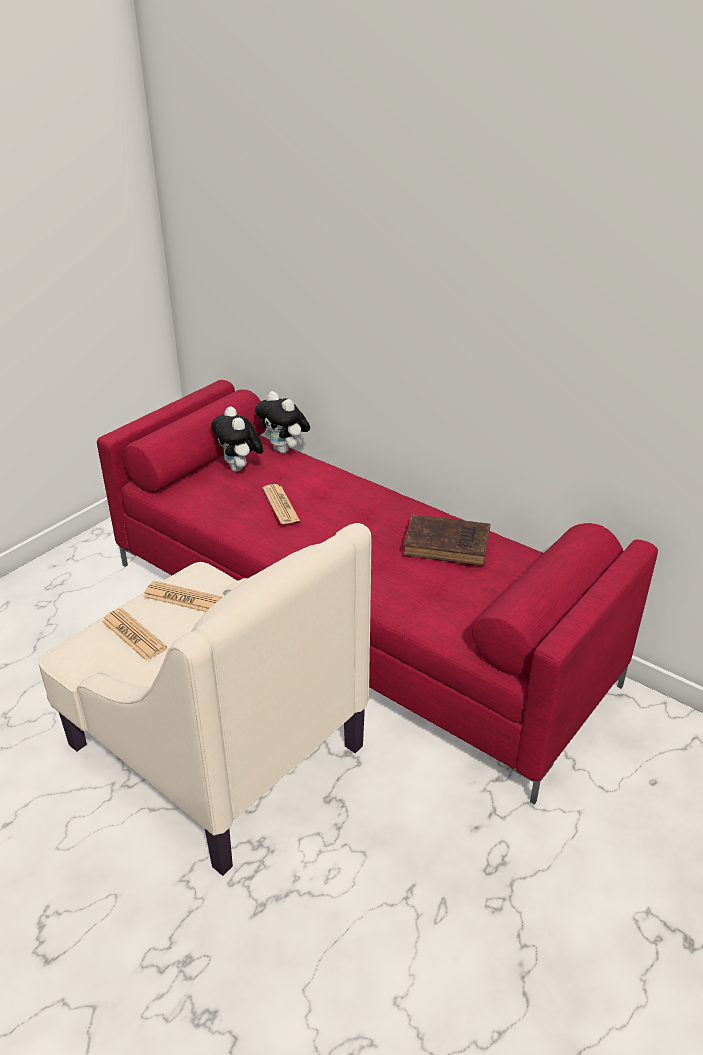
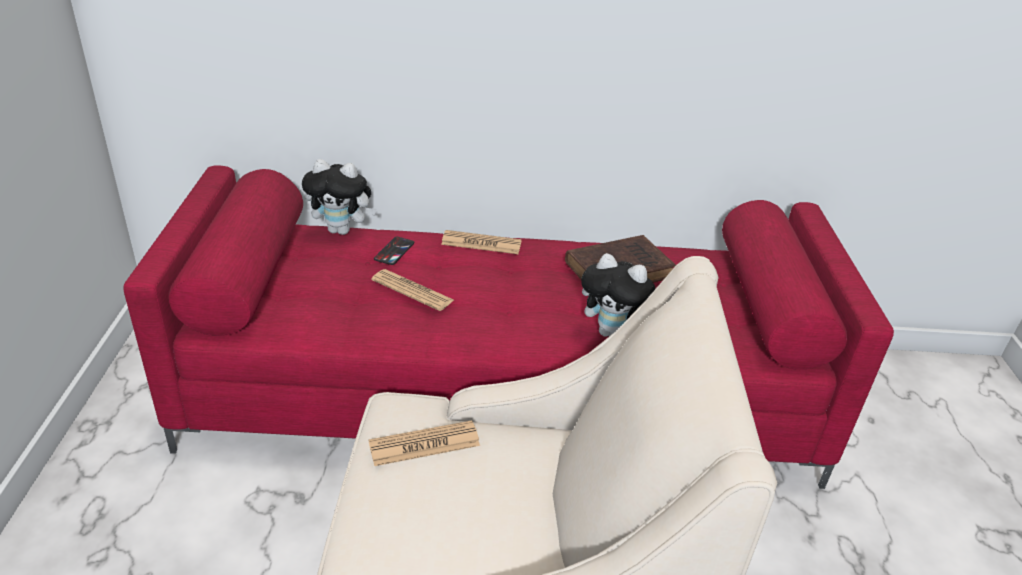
camera: 40 degrees left, 0 degrees up
newspaper [102,608,167,661] -> newspaper moved to [441,230,522,254]
plush toy [211,407,263,472] -> plush toy moved to [582,253,656,337]
none -> phone [374,237,414,265]

